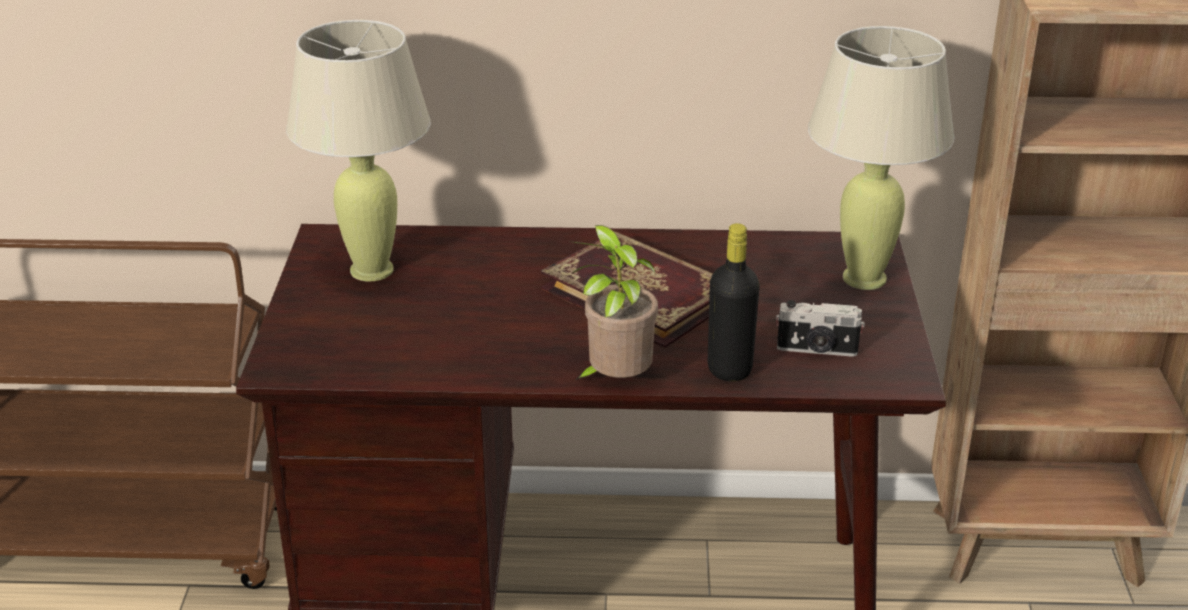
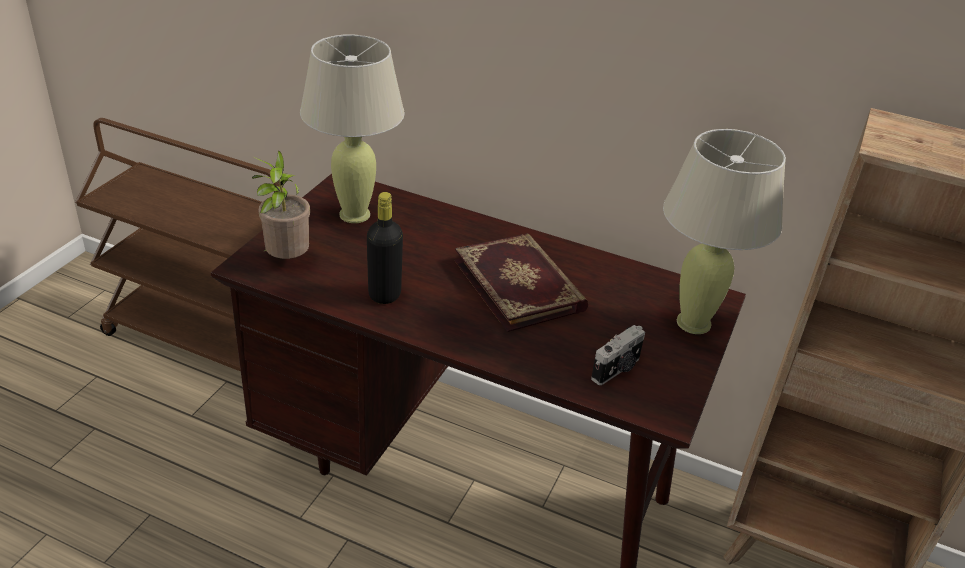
camera: 20 degrees right, 5 degrees up
potted plant [571,225,658,381] -> potted plant moved to [252,151,310,259]
black bottle [708,223,760,382] -> black bottle moved to [367,192,403,304]
camera [776,300,865,357] -> camera turned 75 degrees counterclockwise [591,325,645,385]

